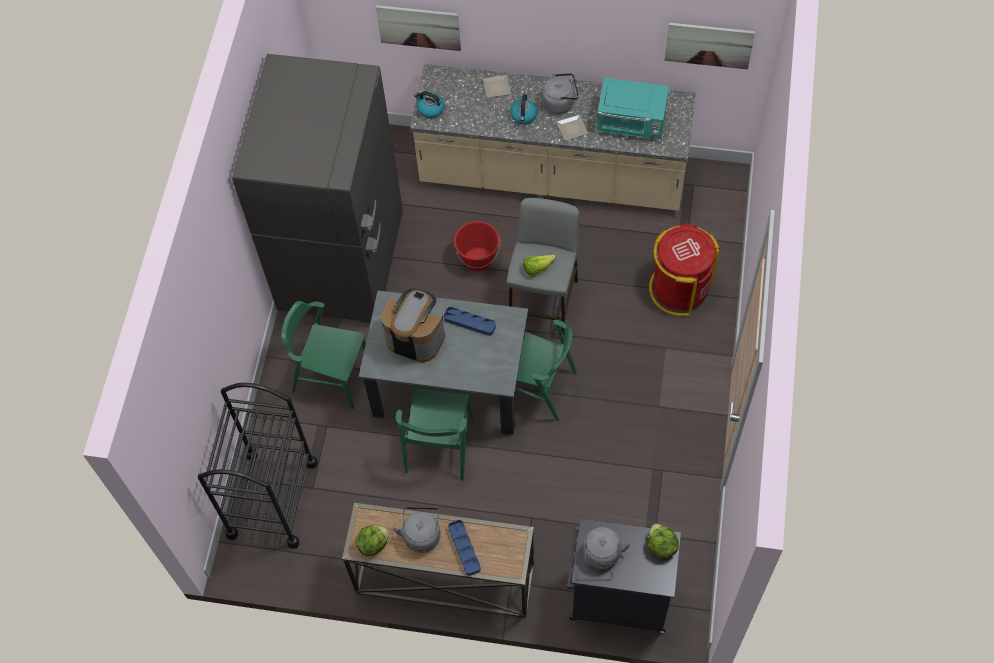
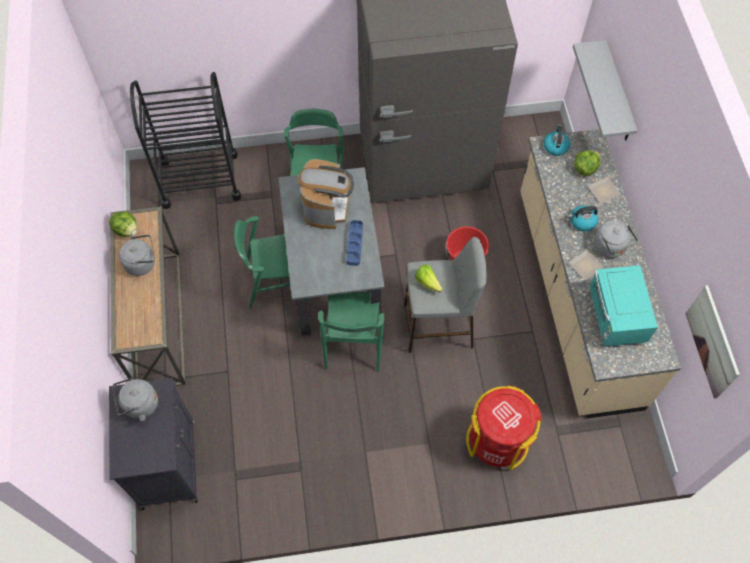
camera: 70 degrees right, 0 degrees up
picture [376,5,461,51] -> grey shelf [573,40,638,141]
blue tray [448,520,481,576] -> none
lettuce [648,524,679,558] -> lettuce moved to [574,150,601,176]

